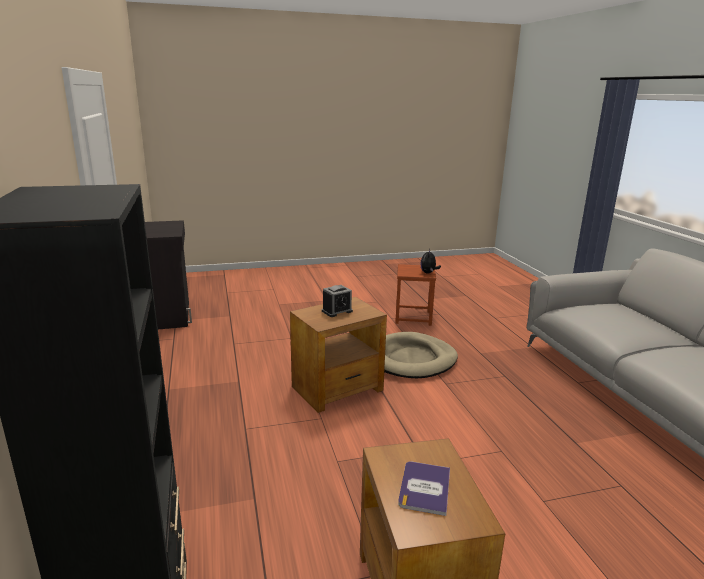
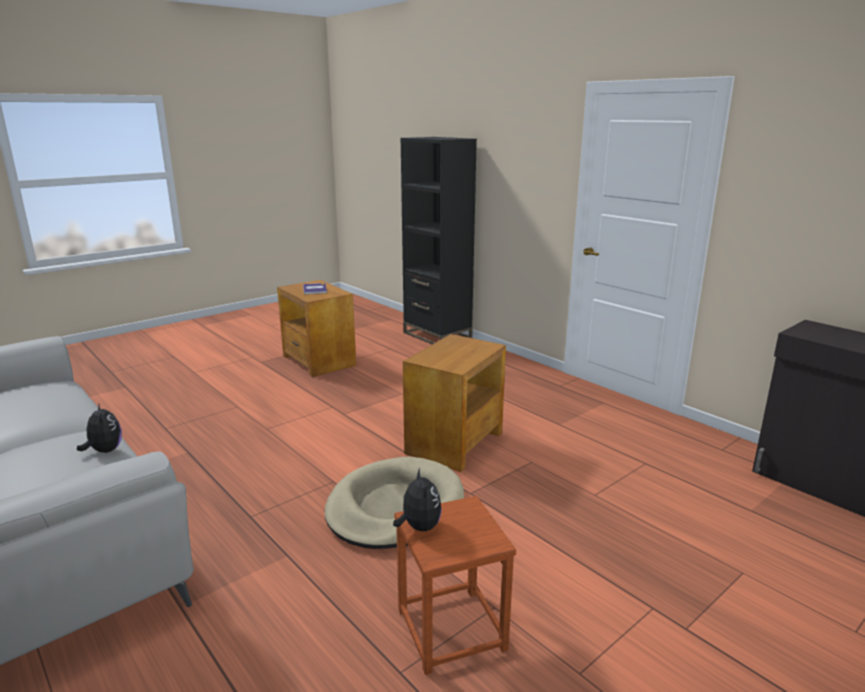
camera: 155 degrees right, 0 degrees up
alarm clock [322,285,353,317] -> none
none -> plush toy [77,402,122,453]

